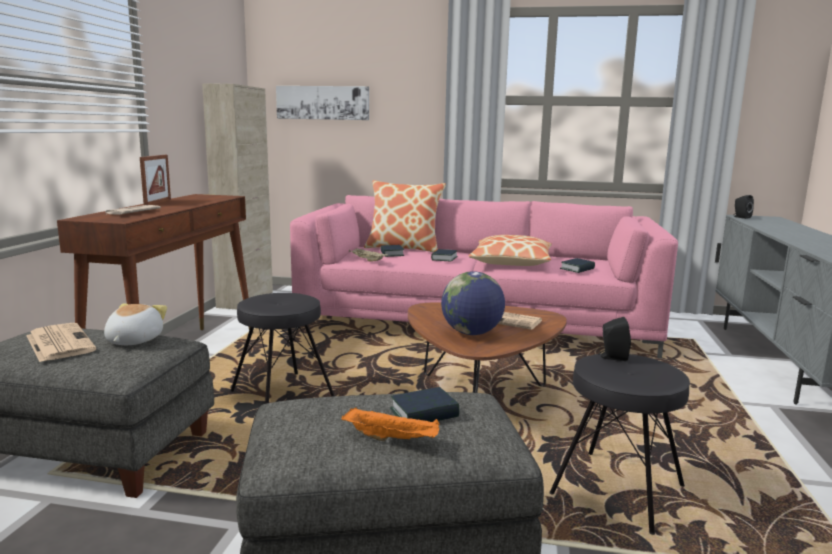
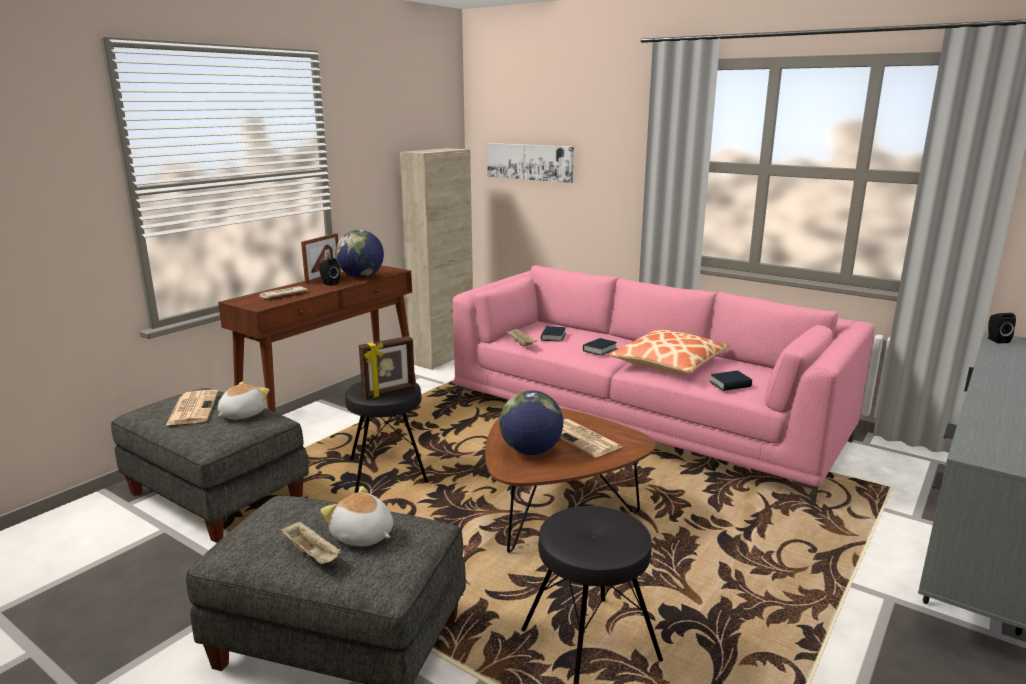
camera: 25 degrees right, 5 degrees up
orange tray [341,408,440,441] -> beige tray [280,521,342,564]
pillow [364,180,446,253] -> none
book [390,387,459,422] -> plush toy [321,486,393,547]
black speaker [598,317,631,361] -> black speaker moved to [319,258,340,286]
none -> globe [336,230,384,278]
none -> picture frame [359,336,415,399]

